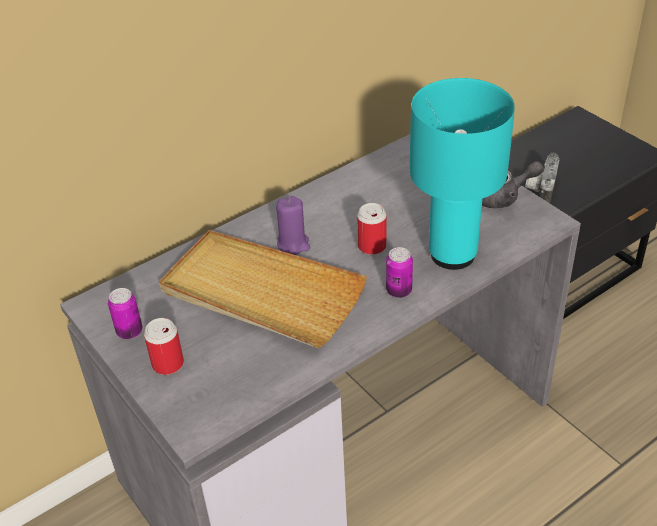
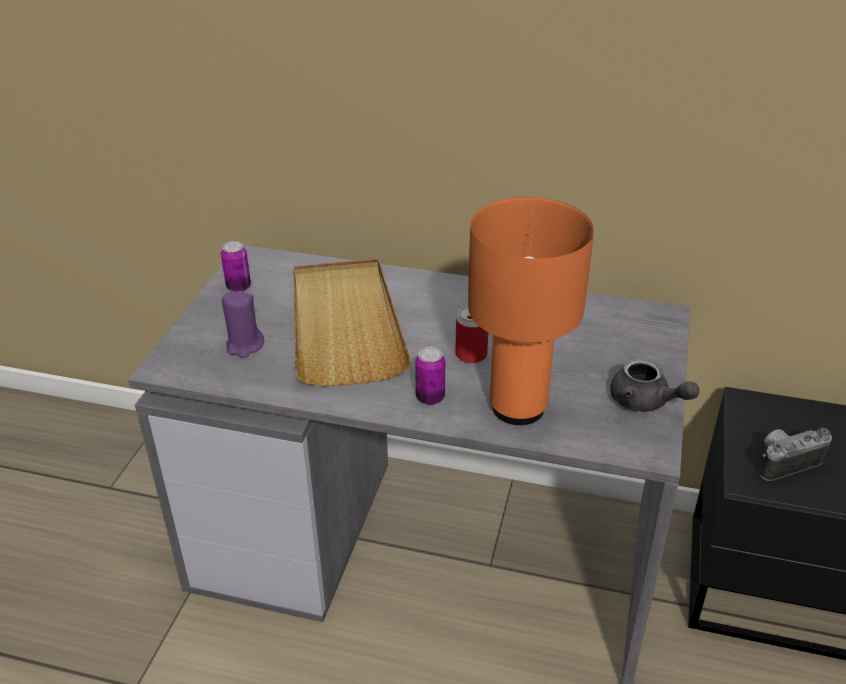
camera: 50 degrees right, 5 degrees down
can [144,318,184,375] -> none
purple candle [276,196,310,255] -> purple candle moved to [222,291,264,358]
turquoise table lamp [410,78,515,270] -> orange table lamp [468,197,594,425]

